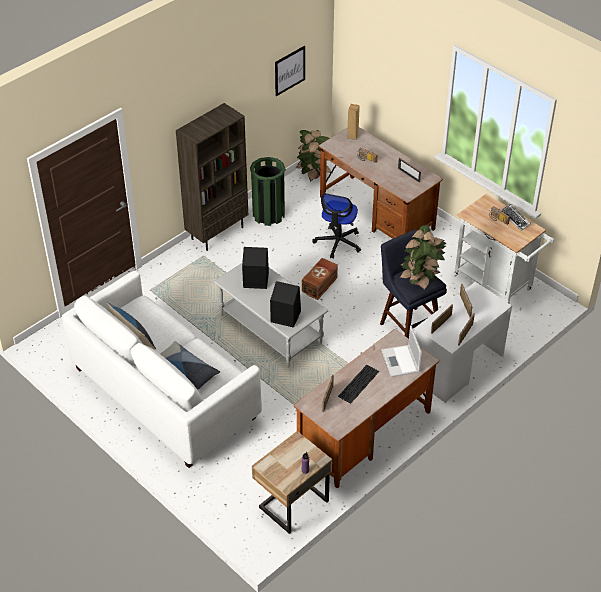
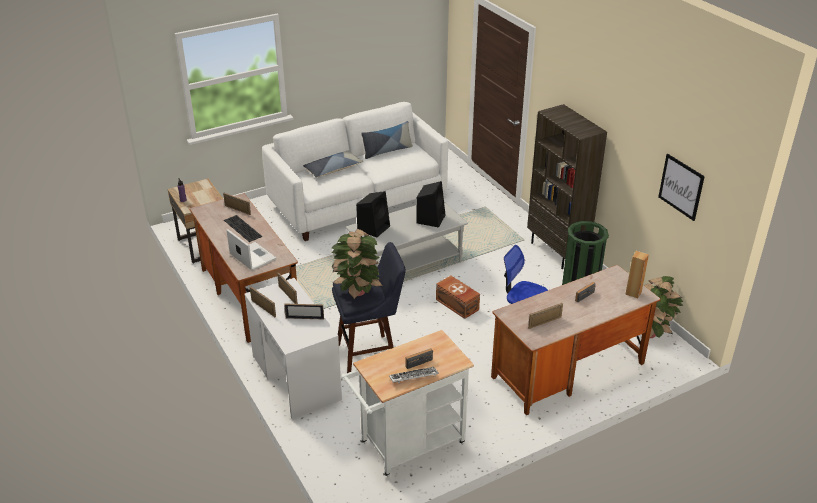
camera: 105 degrees right, 10 degrees down
laptop [381,326,422,377] -> laptop turned 45 degrees clockwise [226,229,277,271]

